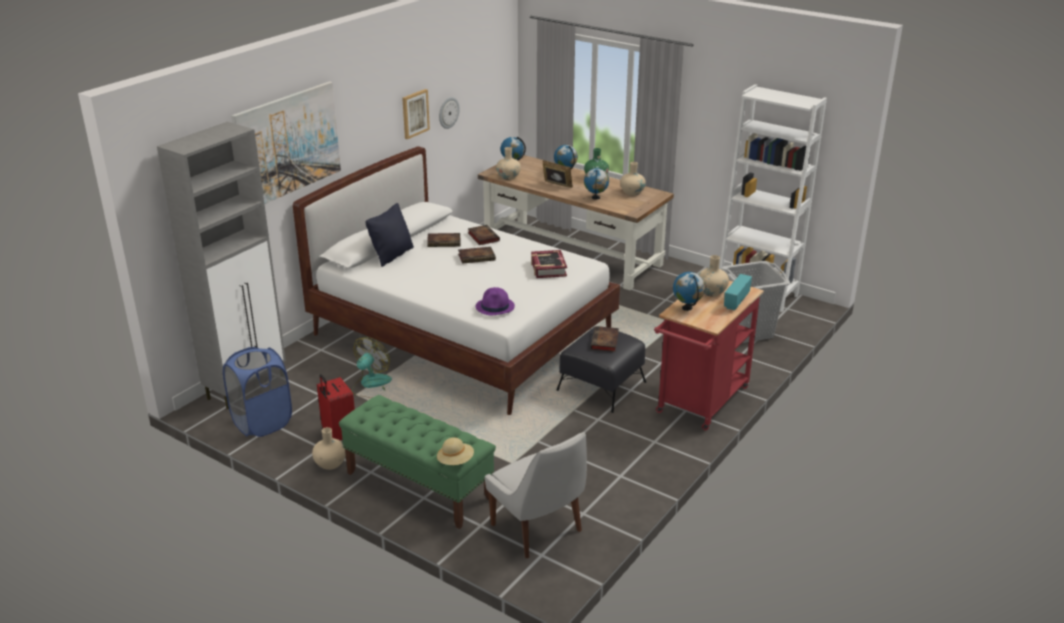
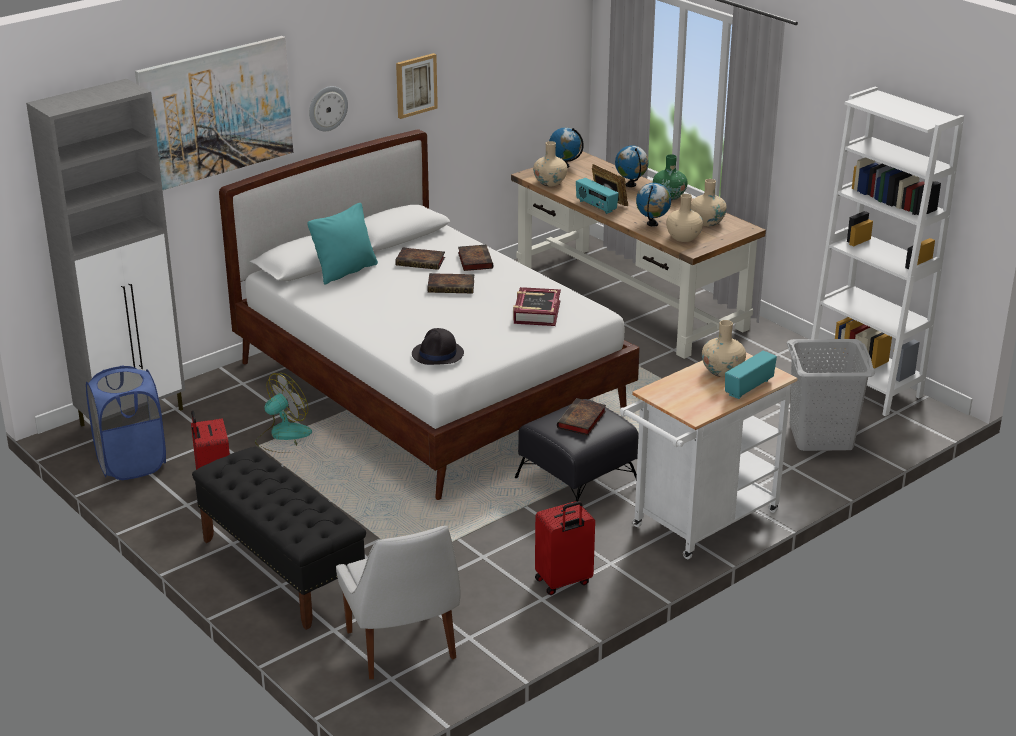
camera: 15 degrees right, 0 degrees up
beige vase [312,427,346,470] -> beige vase moved to [666,194,703,242]
green bench [339,395,496,529] -> black bench [192,447,366,630]
black pillow [365,203,414,267] -> turquoise pillow [308,203,378,284]
beige hat [437,437,474,465] -> none
wall clock [439,97,460,129] -> wall clock moved to [309,86,348,131]
purple hat [476,287,515,315] -> black hat [412,328,464,365]
red cart [654,280,764,430] -> white cart [620,352,797,559]
globe [673,272,705,311] -> none
none -> red suitcase [535,501,595,595]
none -> radio [576,178,619,214]

